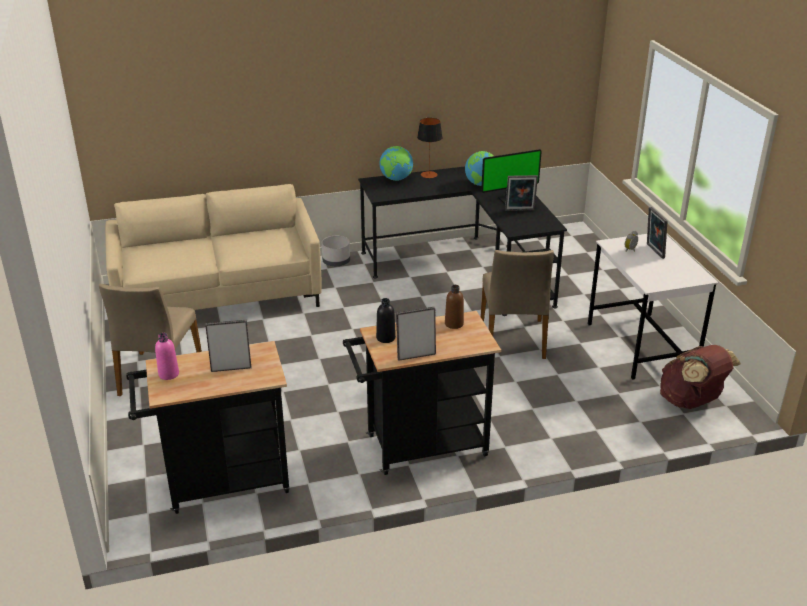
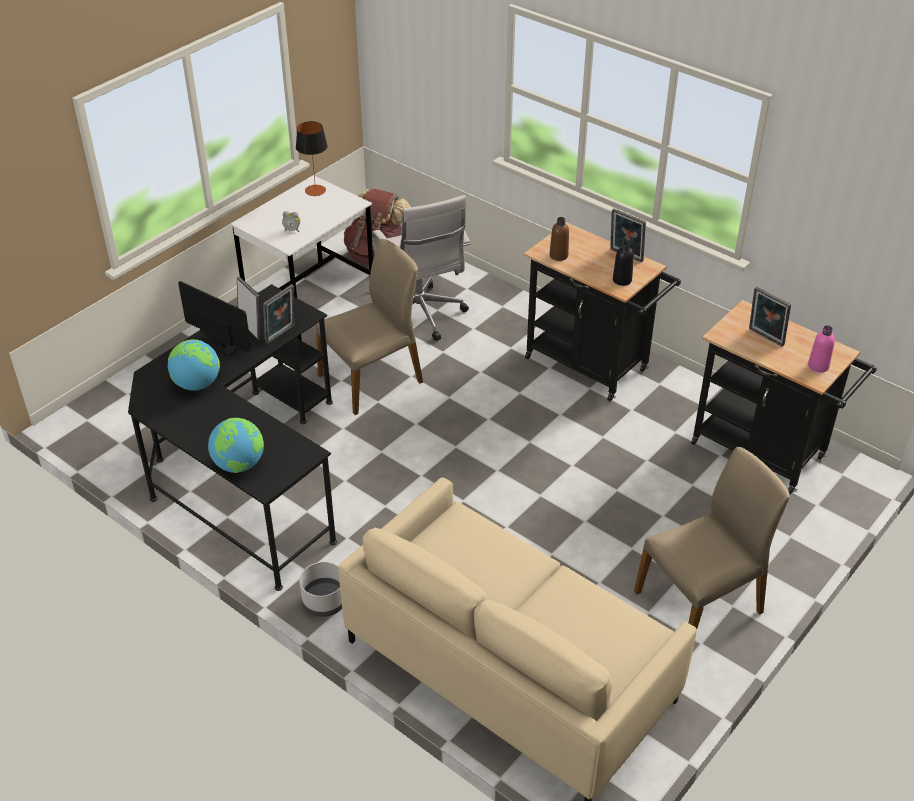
camera: 125 degrees left, 10 degrees up
table lamp [417,118,443,178] -> table lamp moved to [296,121,328,196]
picture frame [647,207,667,259] -> picture frame moved to [263,284,295,344]
none -> white office chair [372,195,471,341]

